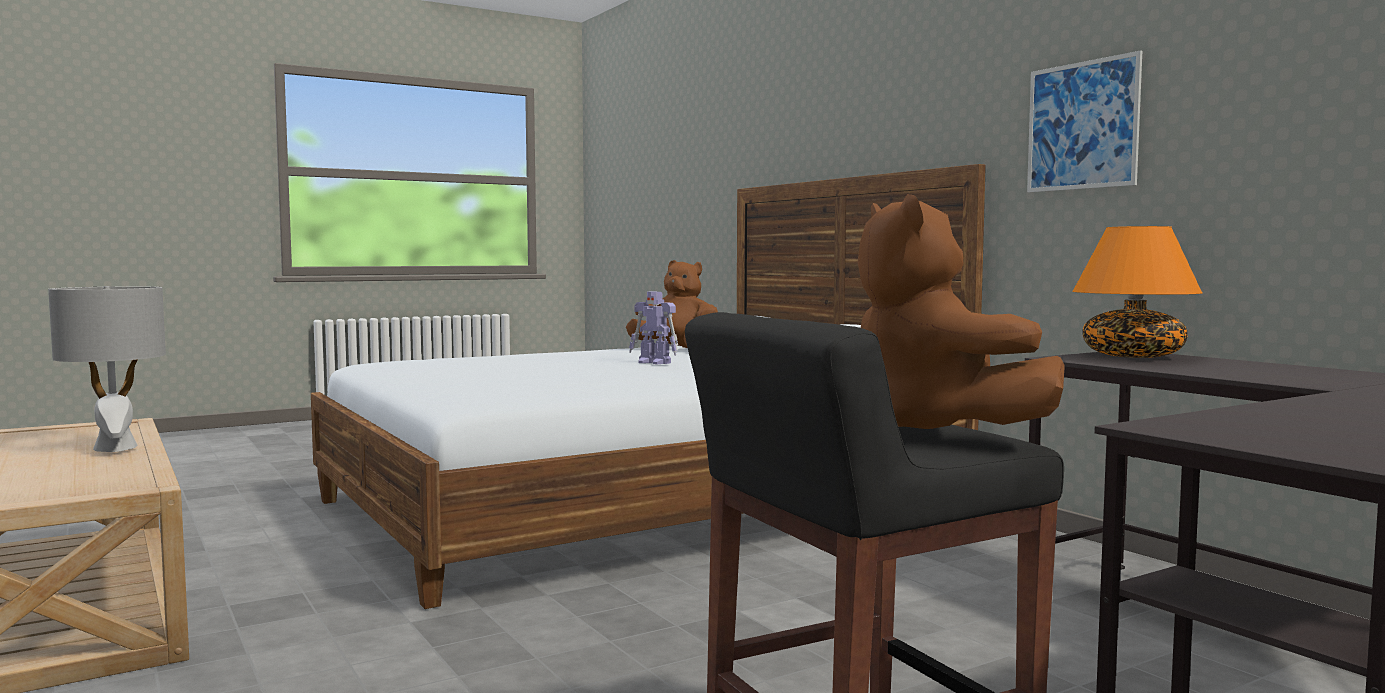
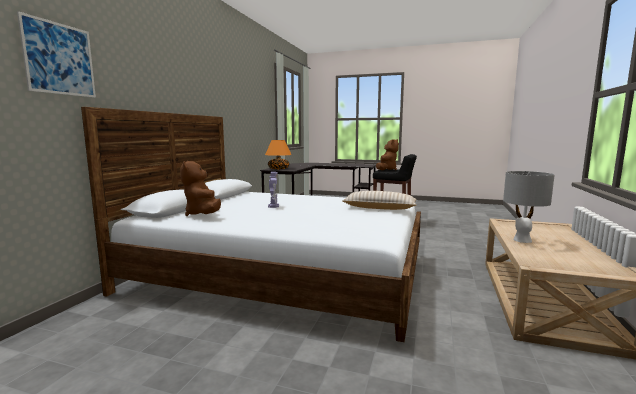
camera: 130 degrees left, 5 degrees up
picture [1027,50,1142,193] -> picture moved to [17,11,96,98]
none -> beige pillow [342,191,416,210]

